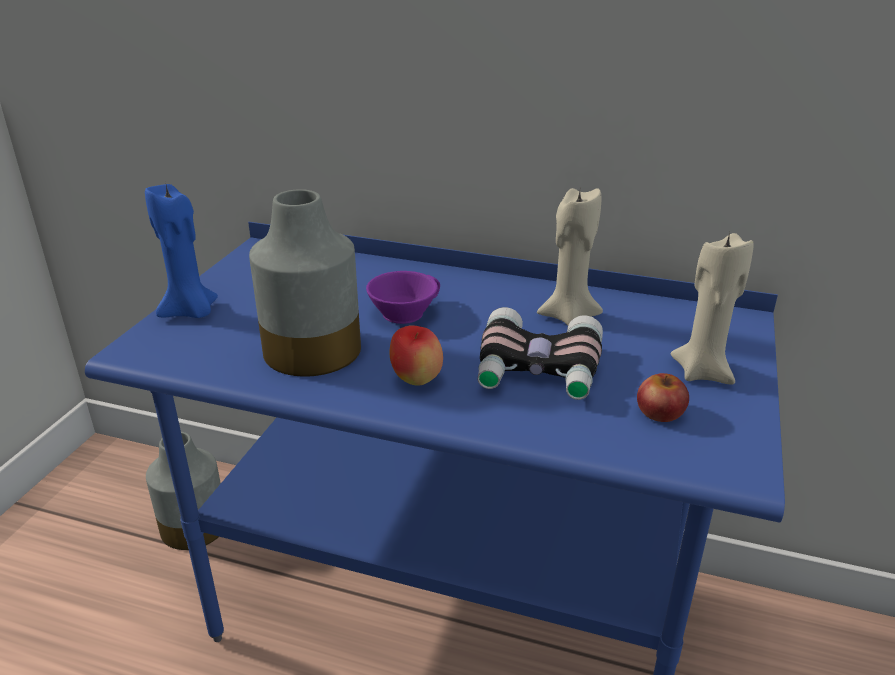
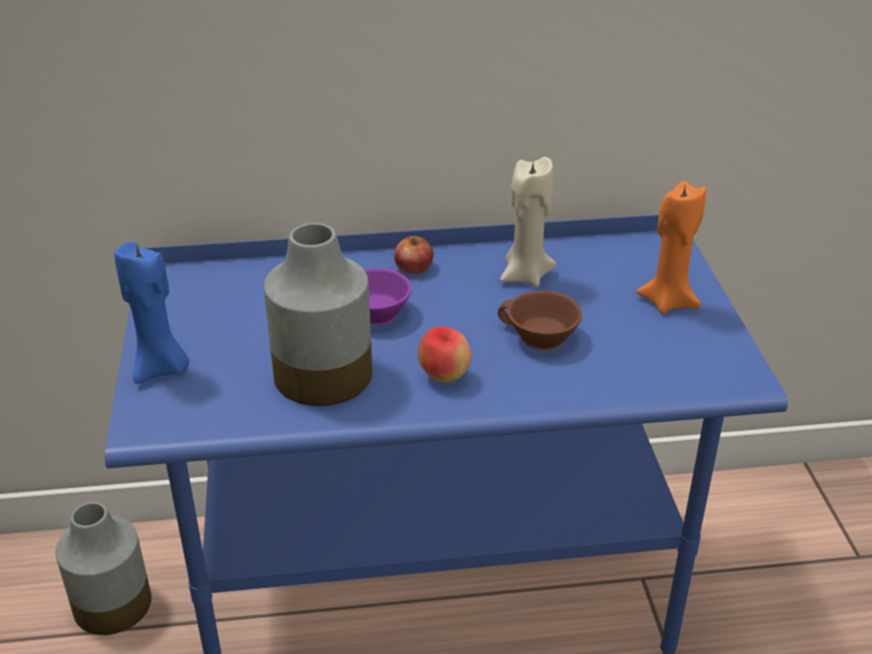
camera: 25 degrees left, 5 degrees up
binoculars [477,307,603,400] -> brown cup [498,291,582,350]
apple [637,373,689,422] -> apple moved to [394,236,434,274]
beige candle [670,232,754,385] -> orange candle [636,181,706,314]

